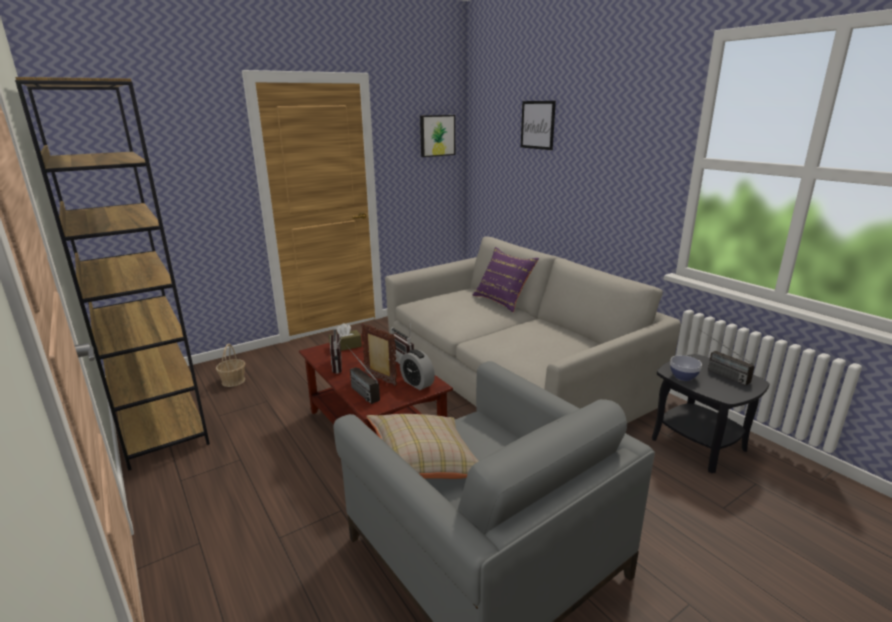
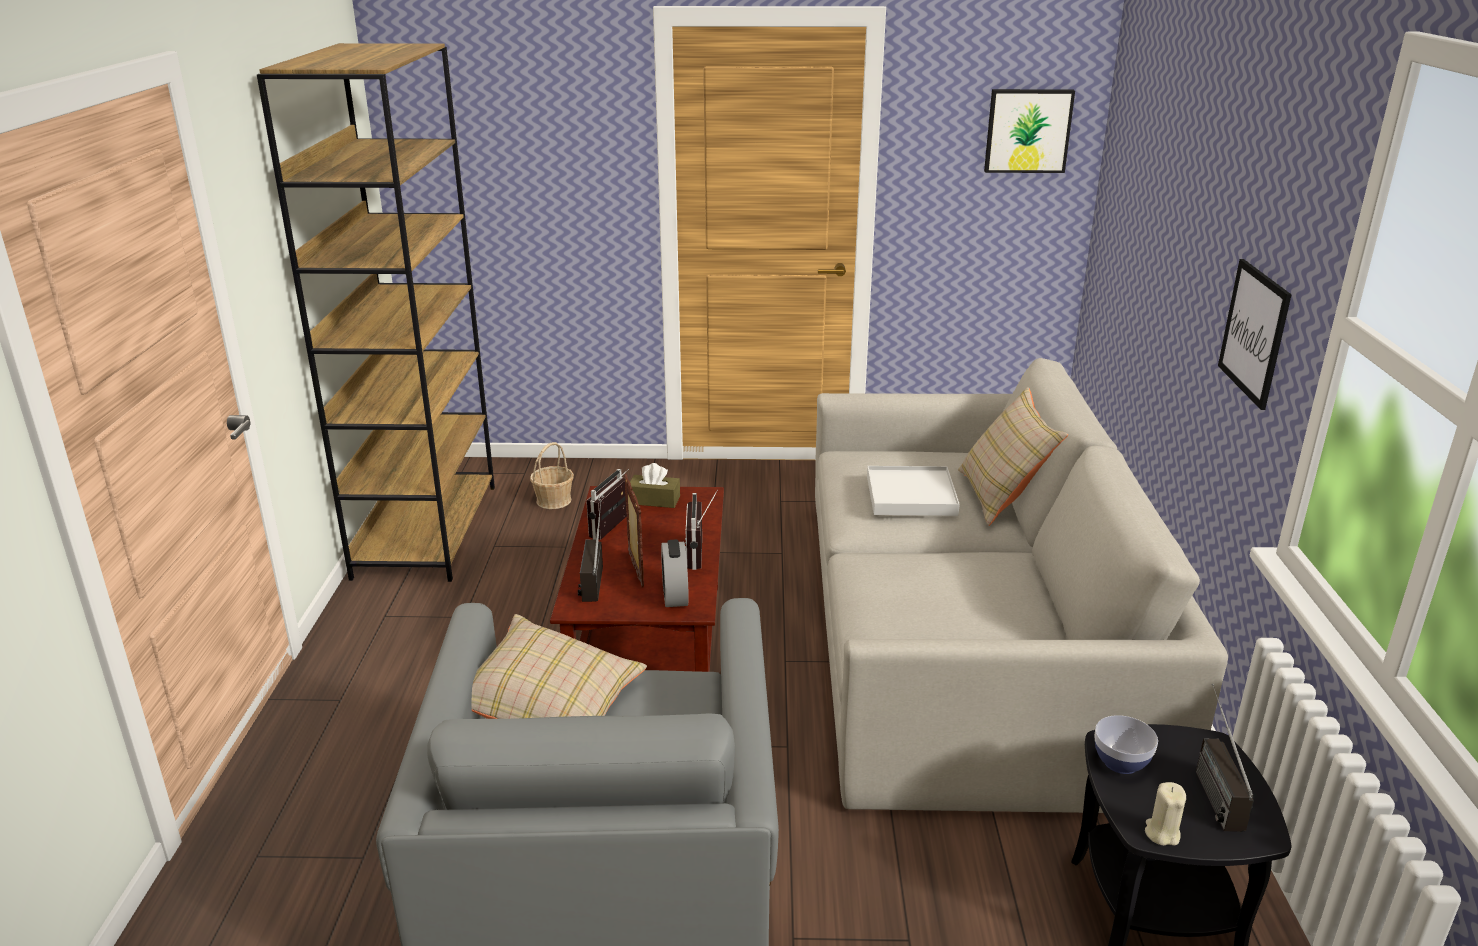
camera: 35 degrees right, 5 degrees up
purple pillow [473,247,539,312] -> beige pillow [958,387,1068,526]
picture [521,101,556,150] -> picture moved to [1218,259,1292,410]
none -> white tray [867,466,960,516]
none -> beige candle [1145,782,1186,845]

